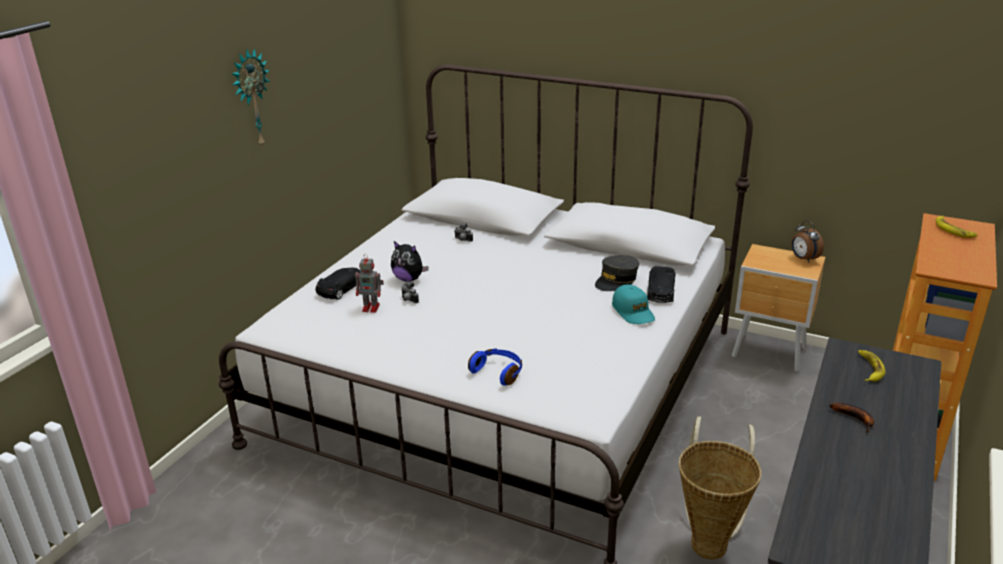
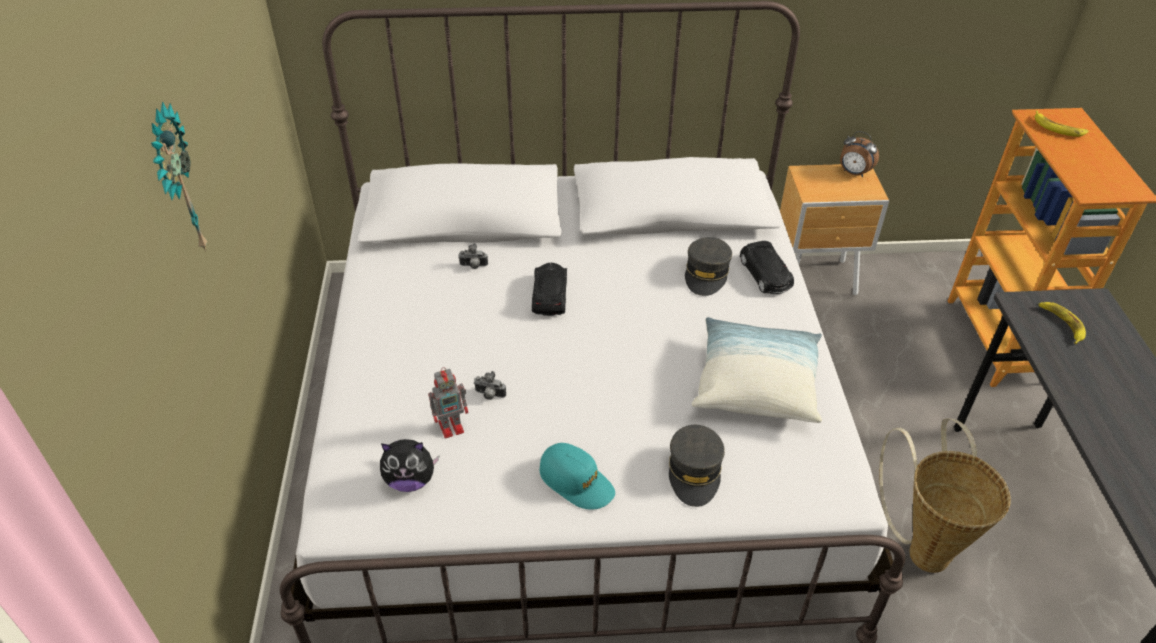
camera: 30 degrees left, 15 degrees up
black toy car [315,268,360,300] -> black toy car moved to [532,263,567,316]
plush toy [391,241,429,282] -> plush toy moved to [380,439,440,492]
blue headphones [468,348,522,386] -> grey cap [669,425,725,507]
turquoise cap [612,284,655,324] -> turquoise cap moved to [540,443,615,510]
banana [829,402,874,433] -> none
none -> pillow [692,317,822,423]

